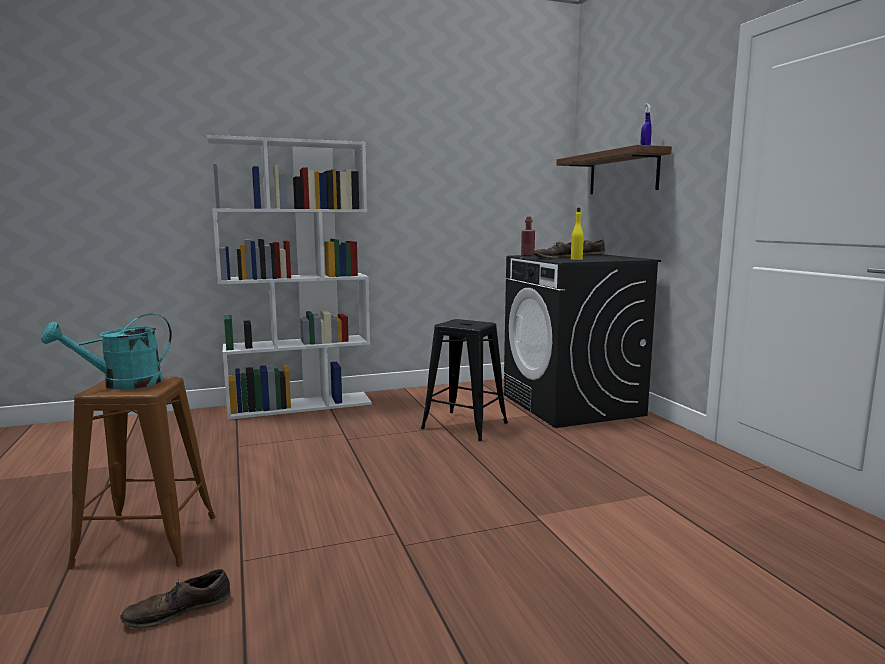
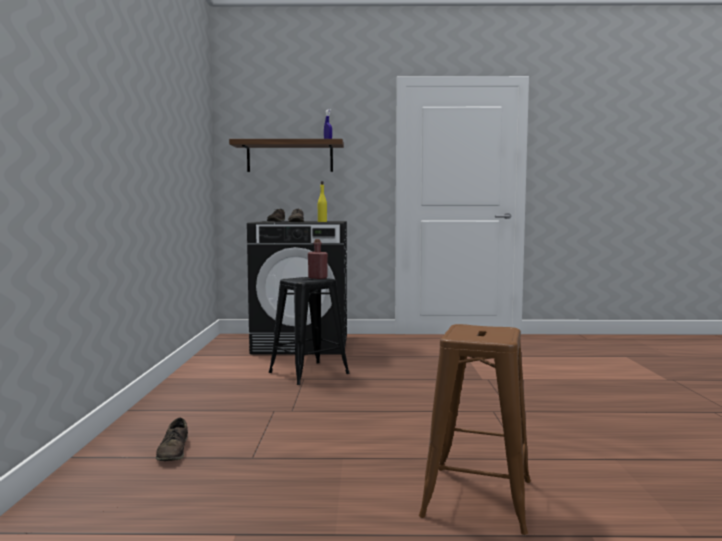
camera: 70 degrees left, 5 degrees down
turquoise watering can [41,313,172,390] -> none
brown shoe [120,569,230,628] -> brown shoe moved to [156,418,188,461]
white bookcase [207,135,372,420] -> none
red bottle [521,217,535,256] -> red bottle moved to [308,239,328,279]

